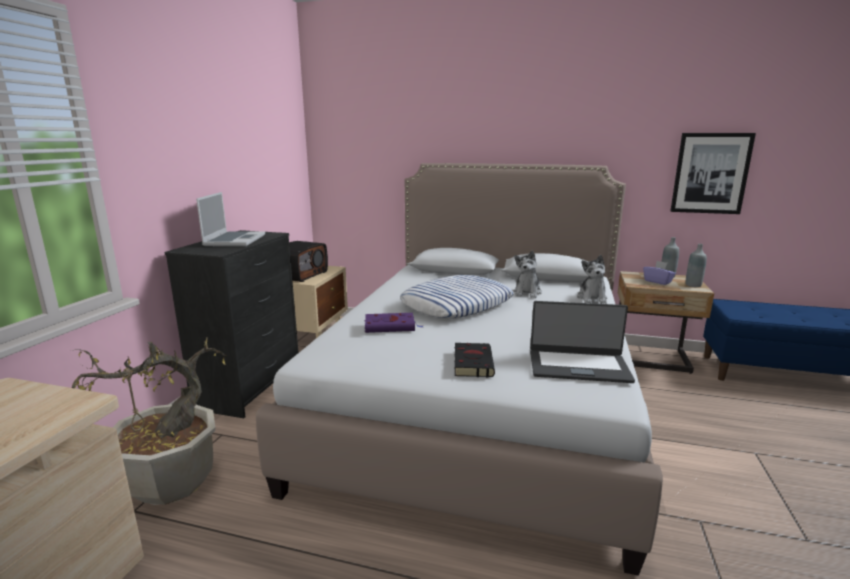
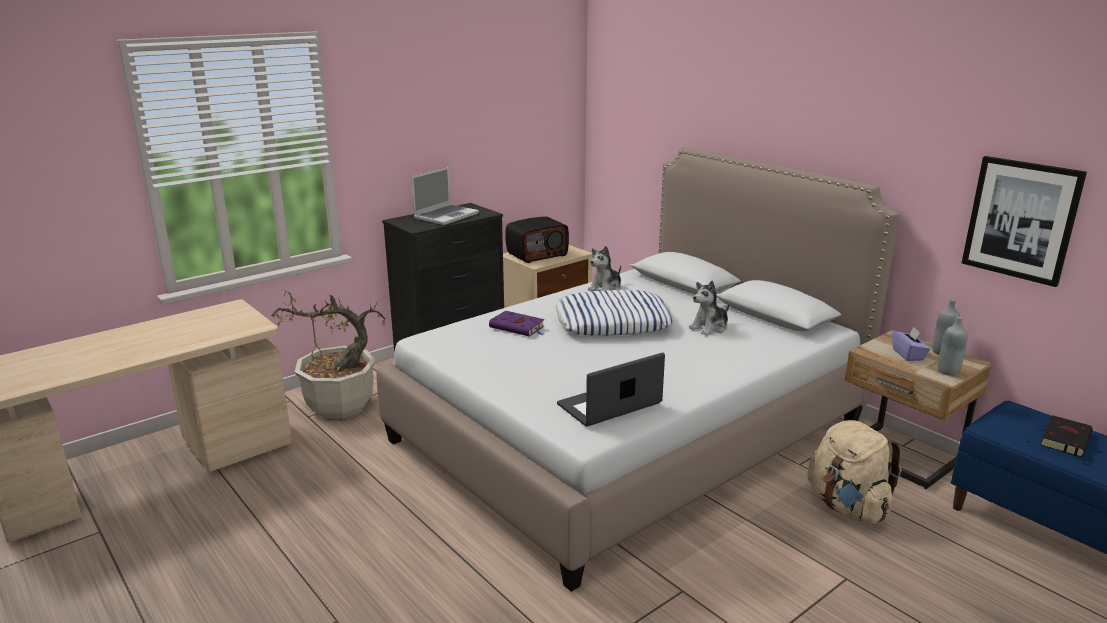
camera: 35 degrees right, 5 degrees up
black book [454,343,495,378] -> black book moved to [1040,415,1093,457]
laptop [530,301,635,383] -> laptop turned 105 degrees clockwise [557,353,665,427]
plush toy [577,255,607,304] -> plush toy moved to [588,246,621,291]
none -> beige backpack [807,420,901,524]

